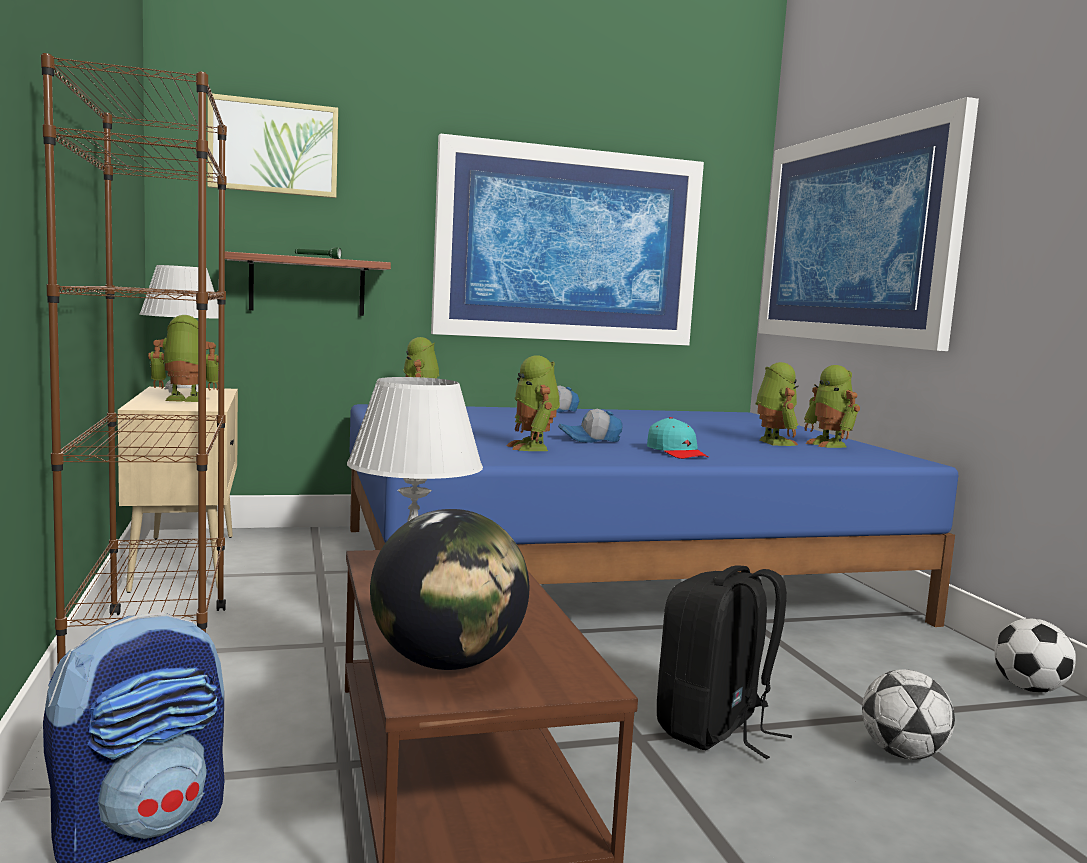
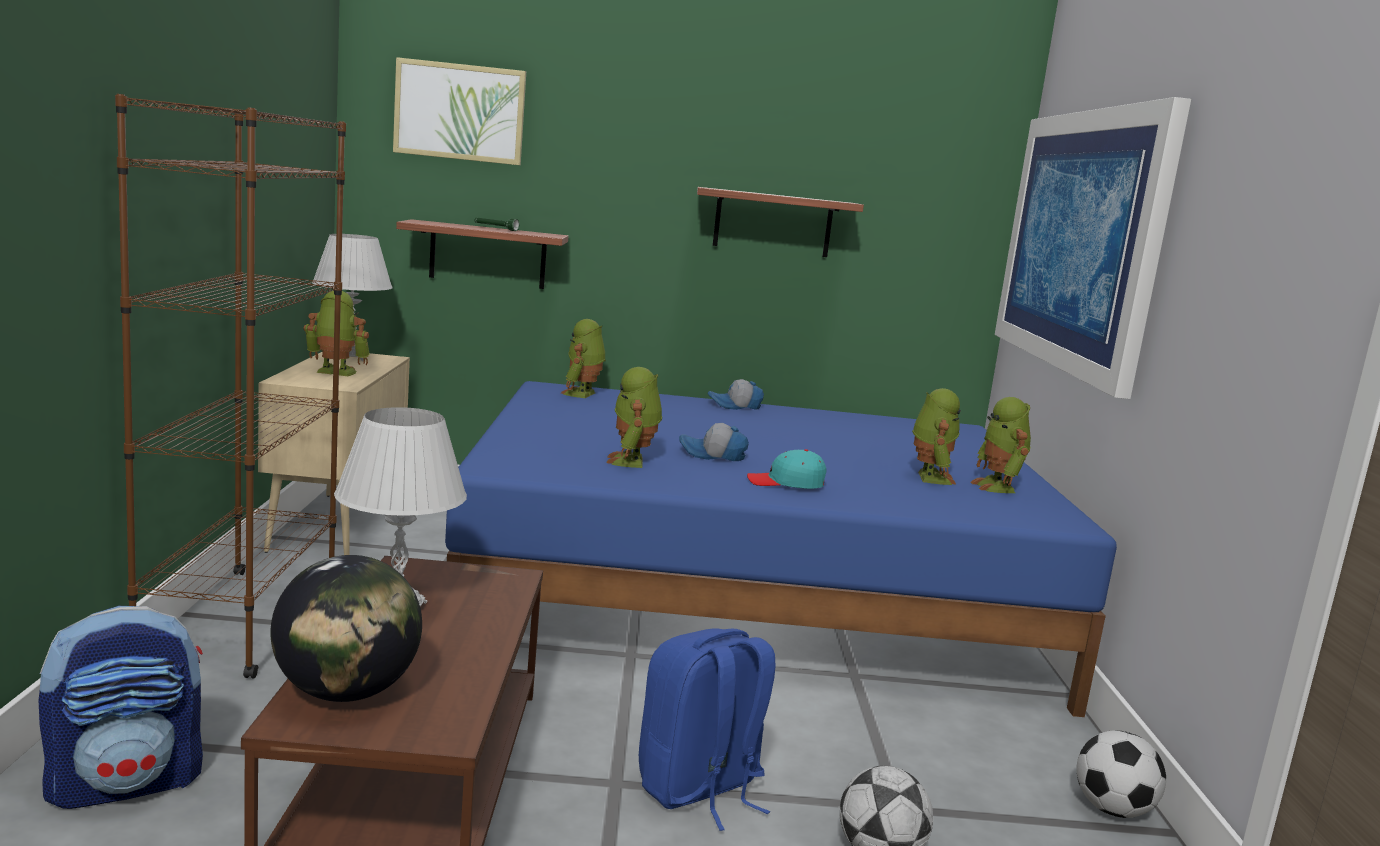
camera: 15 degrees right, 5 degrees up
picture [431,133,704,345] -> shelf [697,187,864,257]
turquoise cap [647,417,709,459] -> turquoise cap turned 105 degrees clockwise [747,449,826,489]
black backpack [657,565,792,759] -> blue backpack [639,628,776,831]

